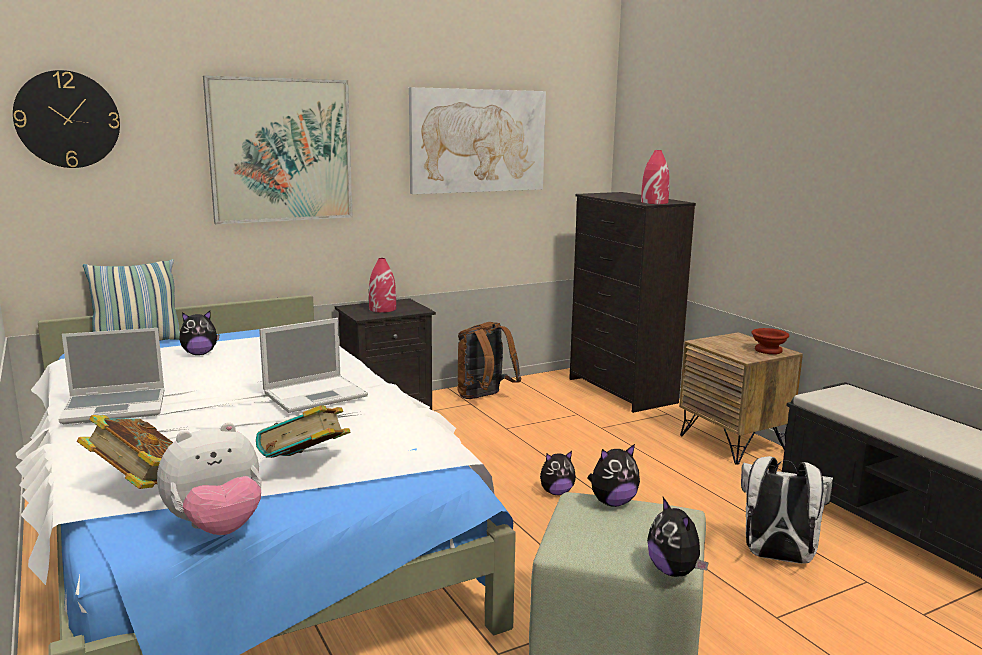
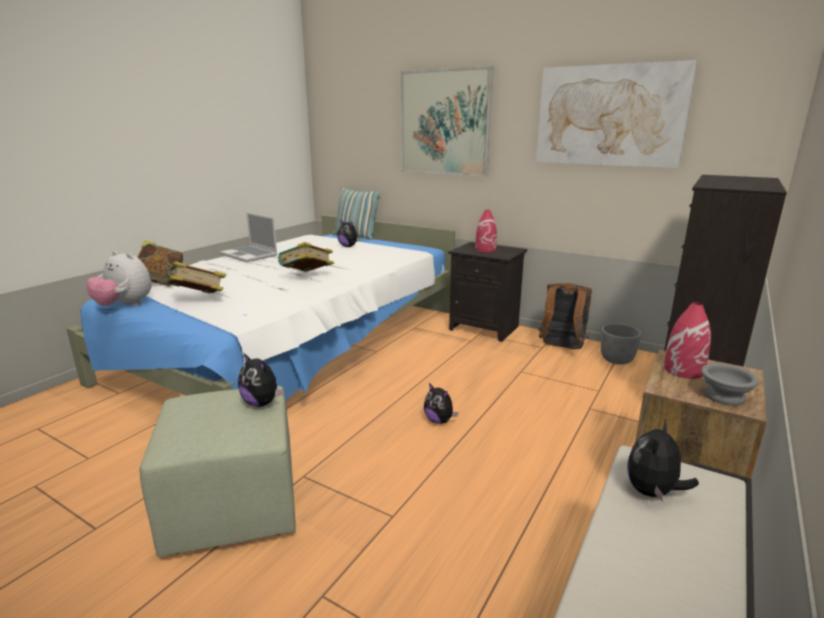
camera: 60 degrees right, 5 degrees up
wall clock [13,70,120,168] -> none
laptop [259,318,368,413] -> book [278,242,334,272]
red vase [641,150,670,204] -> red vase moved to [664,302,711,379]
plush toy [647,497,709,577] -> plush toy moved to [627,420,699,501]
white backpack [741,456,833,564] -> none
brown bowl [751,328,789,354] -> grey bowl [701,363,759,406]
none -> grey planter [601,324,641,365]

